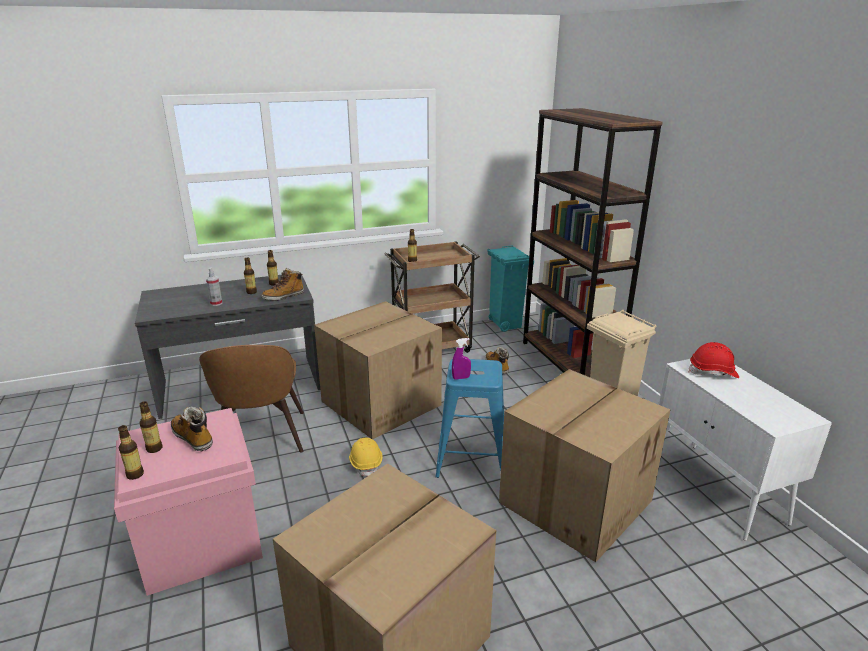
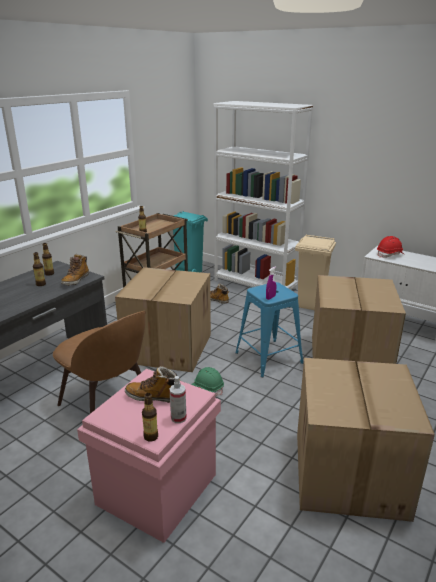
camera: 35 degrees left, 0 degrees up
bottle [139,401,163,453] -> none
spray bottle [206,267,222,306] -> spray bottle moved to [169,376,187,423]
yellow hard hat [349,438,383,476] -> green hard hat [192,367,224,396]
brown bookcase [523,108,663,377] -> white bookcase [213,101,314,290]

